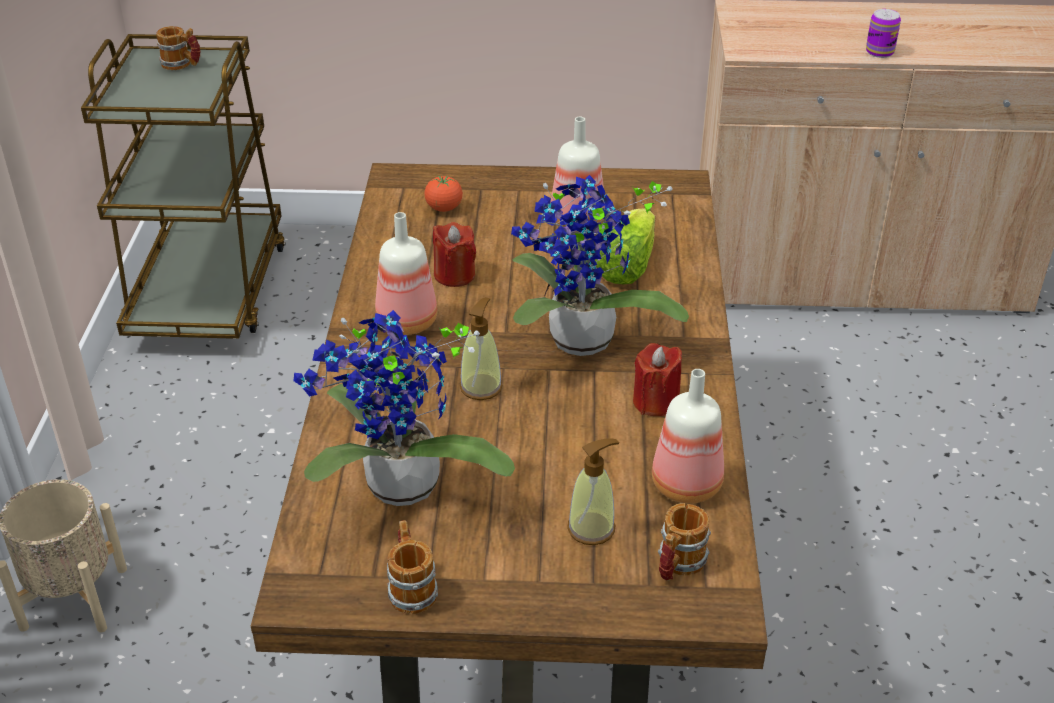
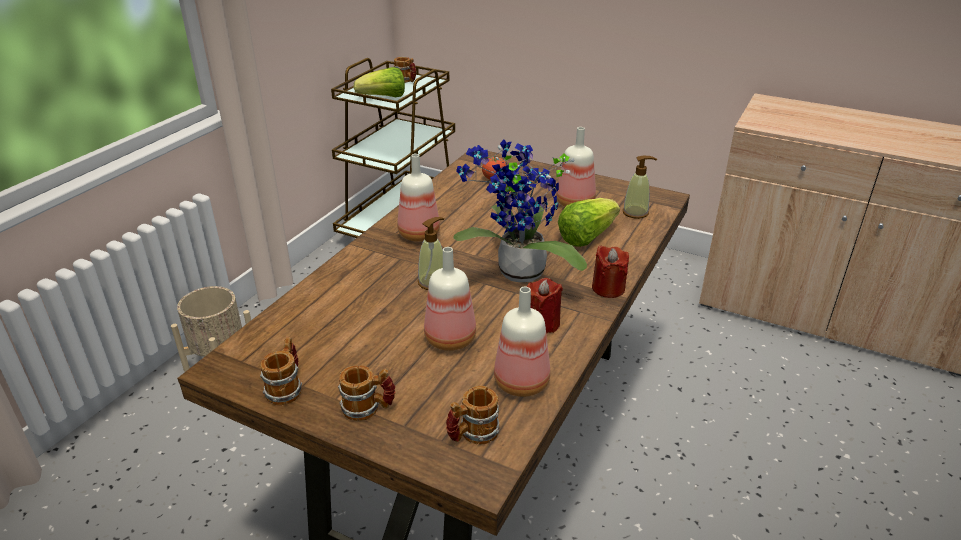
camera: 25 degrees right, 5 degrees down
potted plant [294,310,515,506] -> none
red candle [433,222,476,287] -> red candle moved to [592,246,629,298]
soap dispenser [567,438,619,545] -> soap dispenser moved to [623,156,657,219]
can [866,9,901,58] -> none
none -> mug [338,365,396,421]
none -> lettuce [354,67,405,97]
none -> bottle [424,247,476,351]

